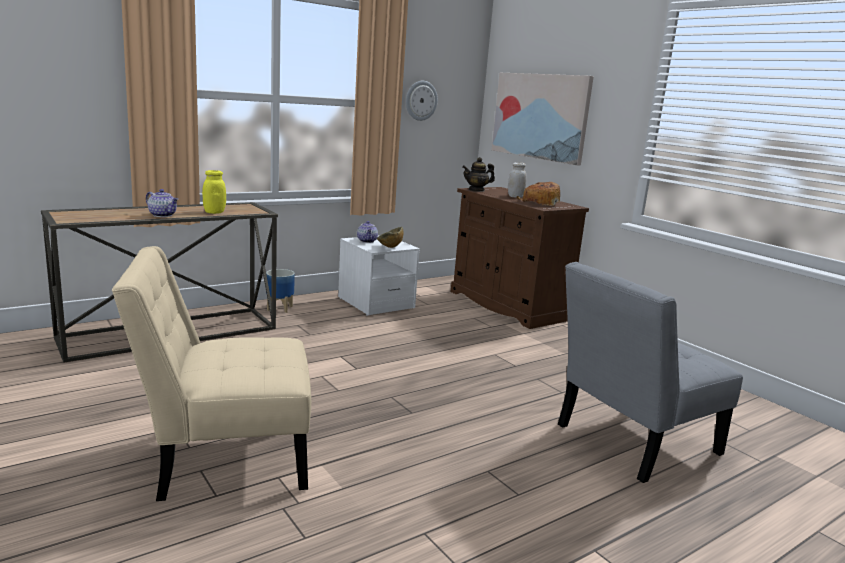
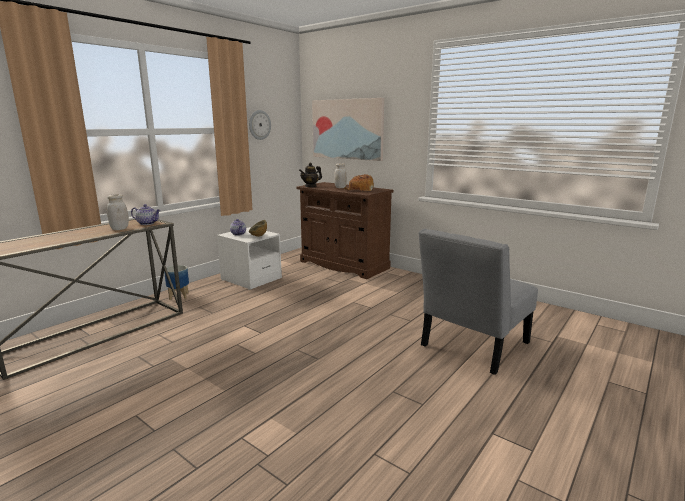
camera: 15 degrees left, 0 degrees up
beige chair [112,246,311,501] -> none
teapot [146,189,178,217] -> teapot moved to [131,204,160,225]
yellow jar [202,170,226,214] -> white jar [107,194,129,230]

